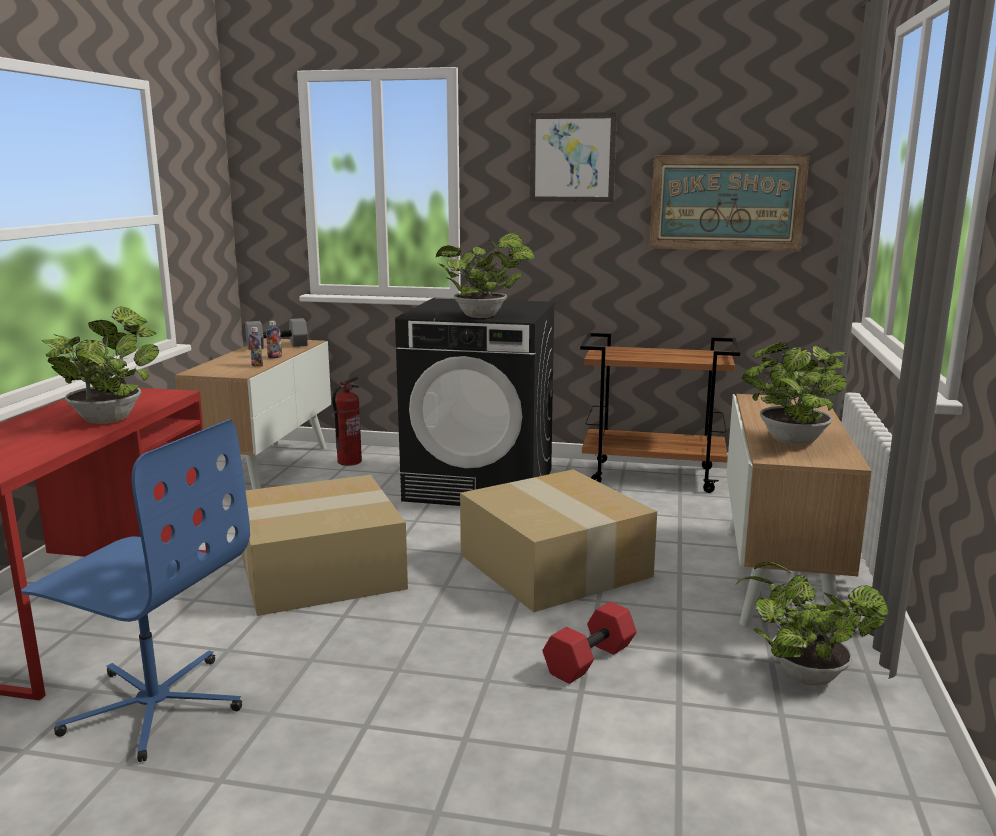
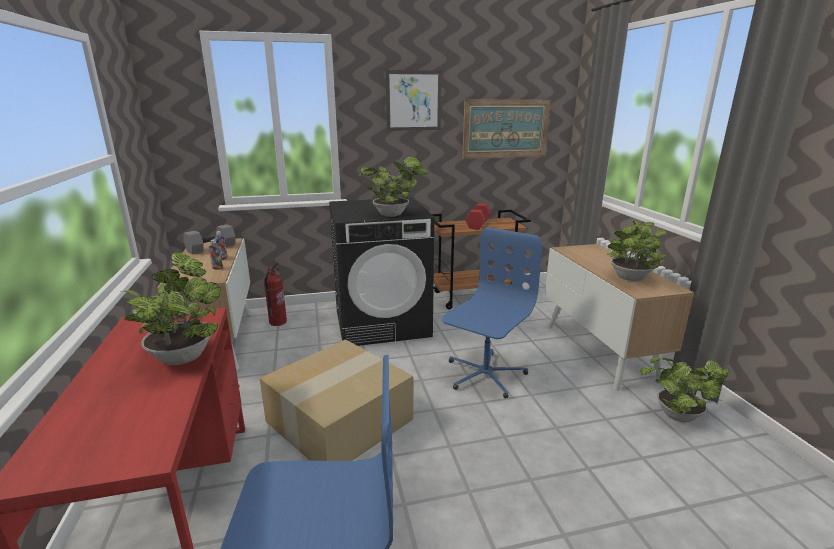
camera: 25 degrees left, 5 degrees up
cardboard box [460,470,657,612] -> blue office chair [442,227,542,398]
red dumbbell [543,602,637,684] -> red dumbbell moved to [465,203,491,230]

